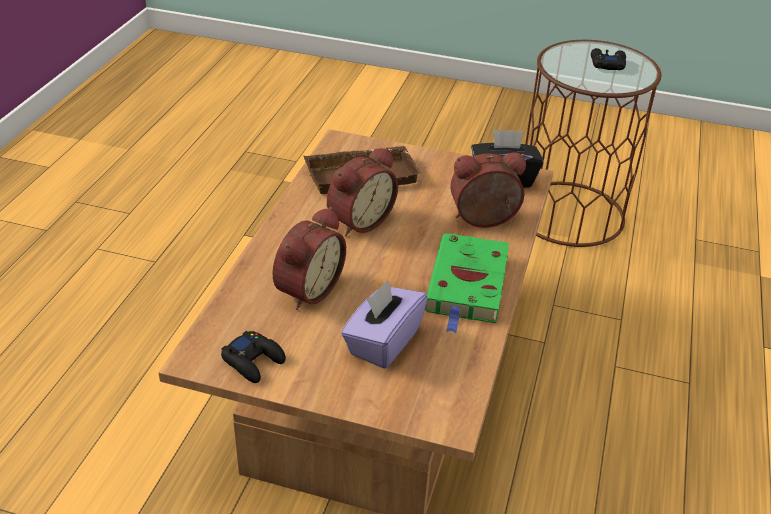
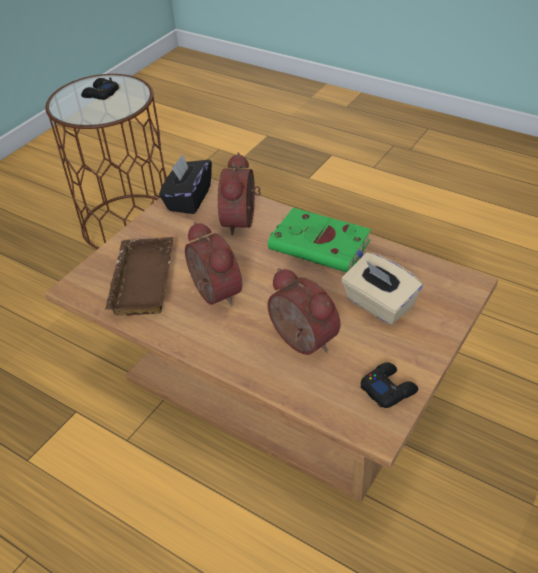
camera: 70 degrees left, 5 degrees up
purple tissue box [341,279,428,369] -> beige tissue box [341,252,423,325]

